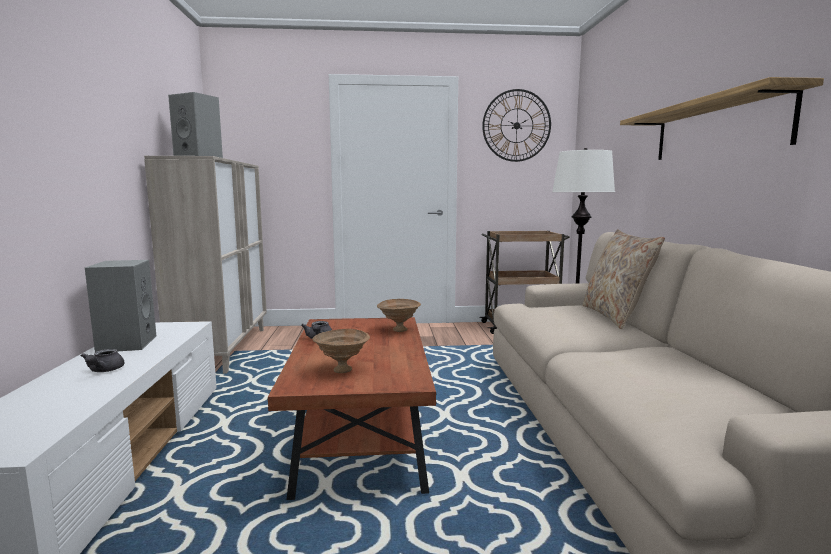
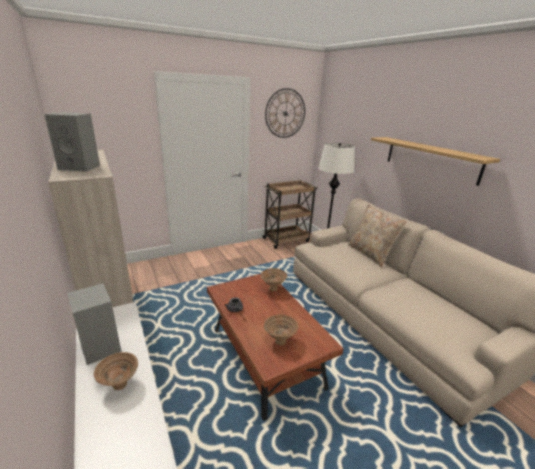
camera: 25 degrees left, 15 degrees up
grey teapot [80,349,125,372] -> brown bowl [94,352,138,390]

